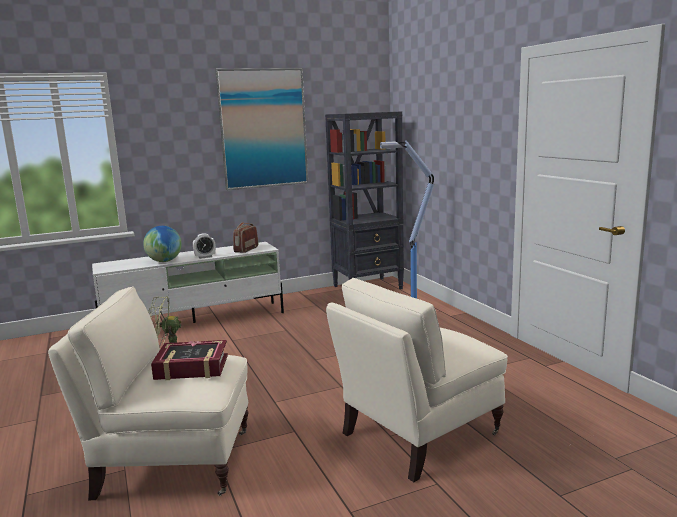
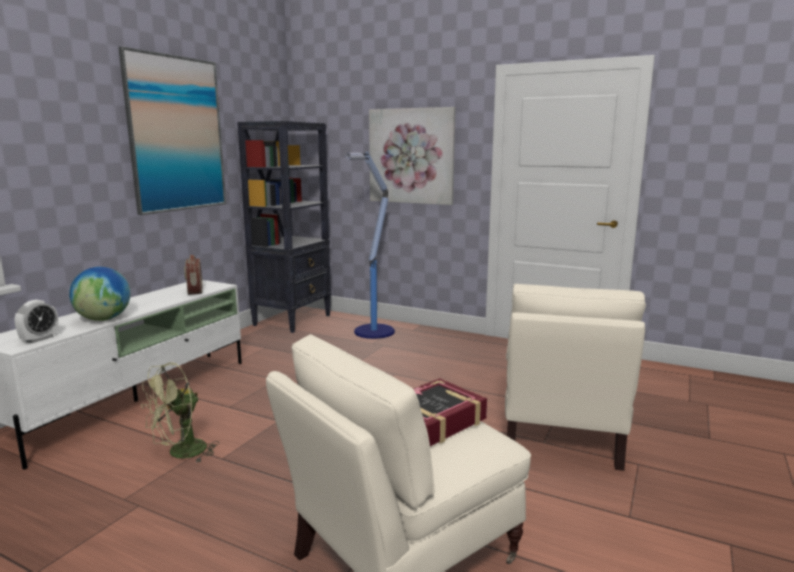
camera: 40 degrees left, 0 degrees up
alarm clock [193,233,216,259] -> alarm clock moved to [15,300,59,343]
none -> picture [369,107,456,205]

